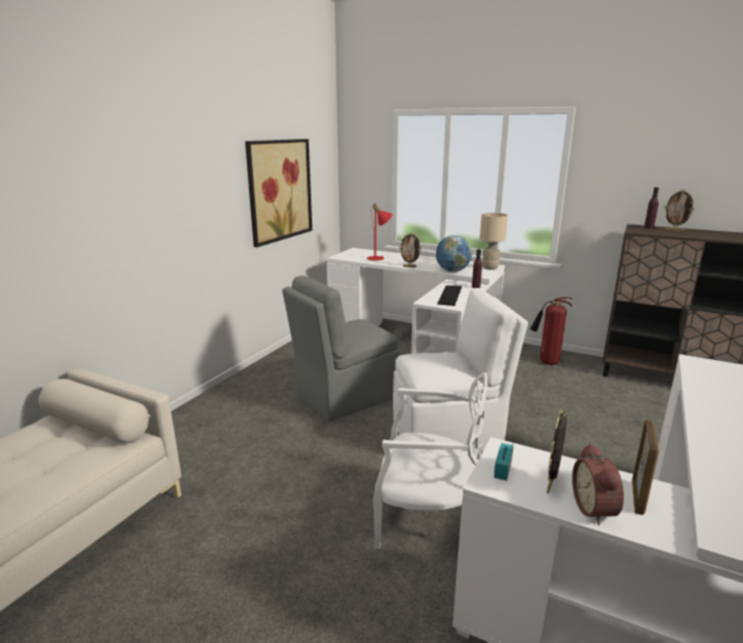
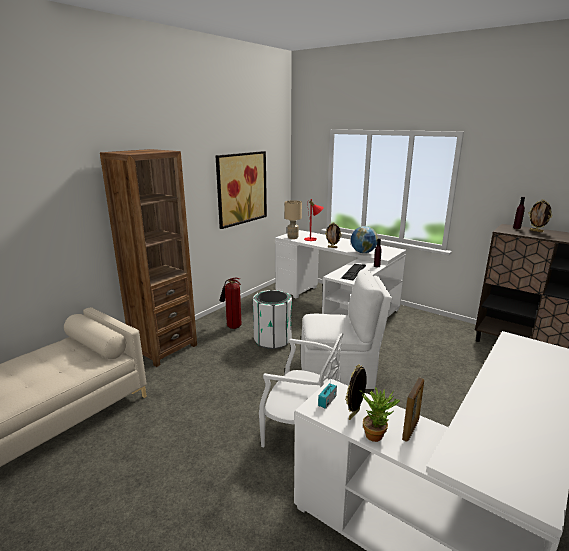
camera: 10 degrees right, 0 degrees up
grey chair [282,275,400,422] -> white trash can [253,290,292,349]
beige table lamp [480,213,508,270] -> beige table lamp moved to [285,200,302,239]
fire extinguisher [530,297,572,365] -> fire extinguisher moved to [219,278,242,329]
alarm clock [572,443,624,525] -> potted plant [360,387,400,442]
none -> brown bookcase [100,149,197,367]

